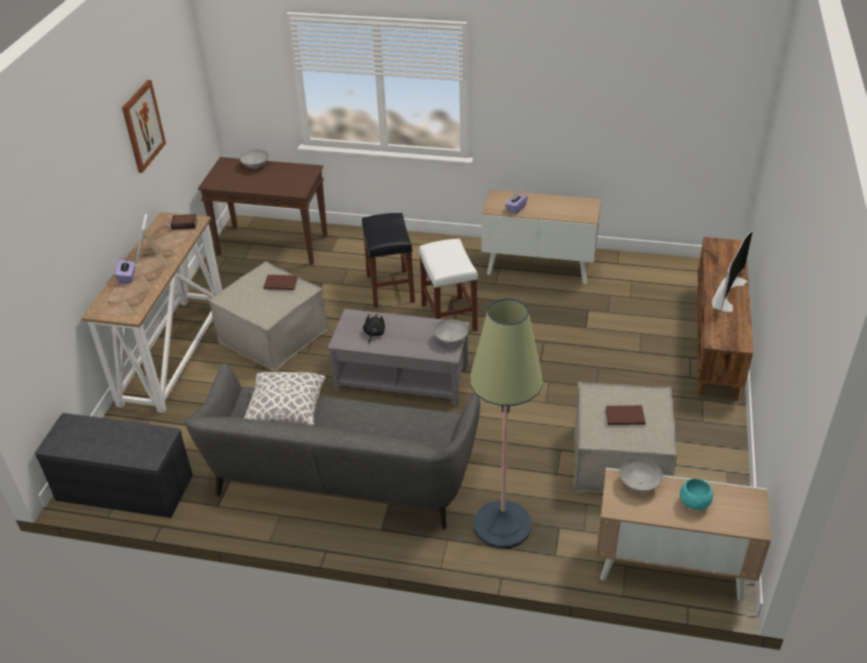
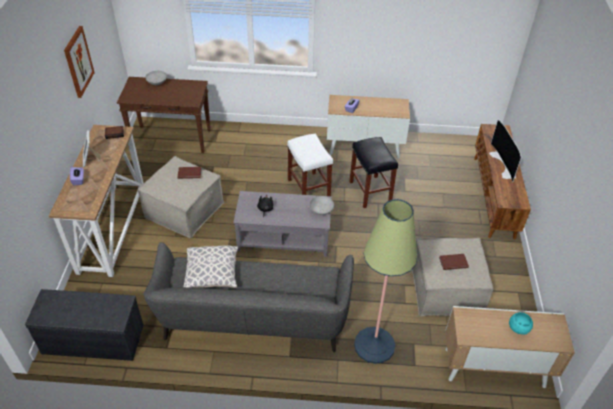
camera: 10 degrees left, 5 degrees up
black stool [362,213,415,308] -> black stool moved to [349,137,398,208]
grey bowl [619,458,663,492] -> none
television [712,230,753,314] -> television turned 150 degrees clockwise [489,119,521,183]

